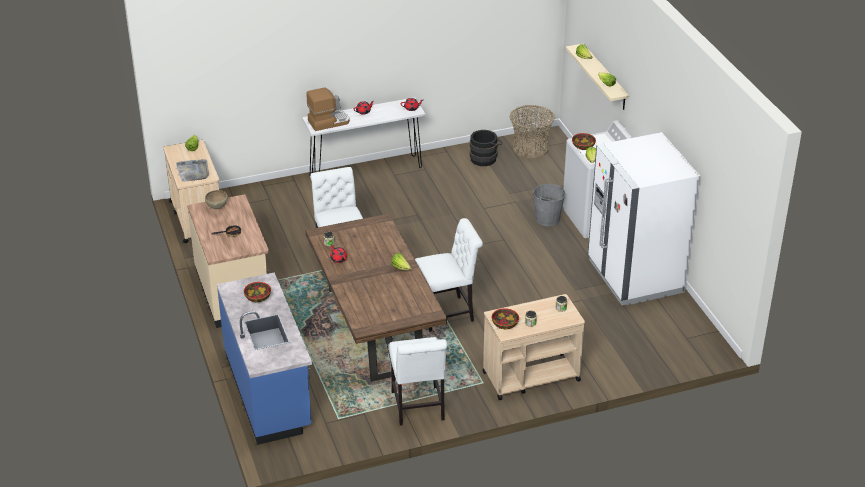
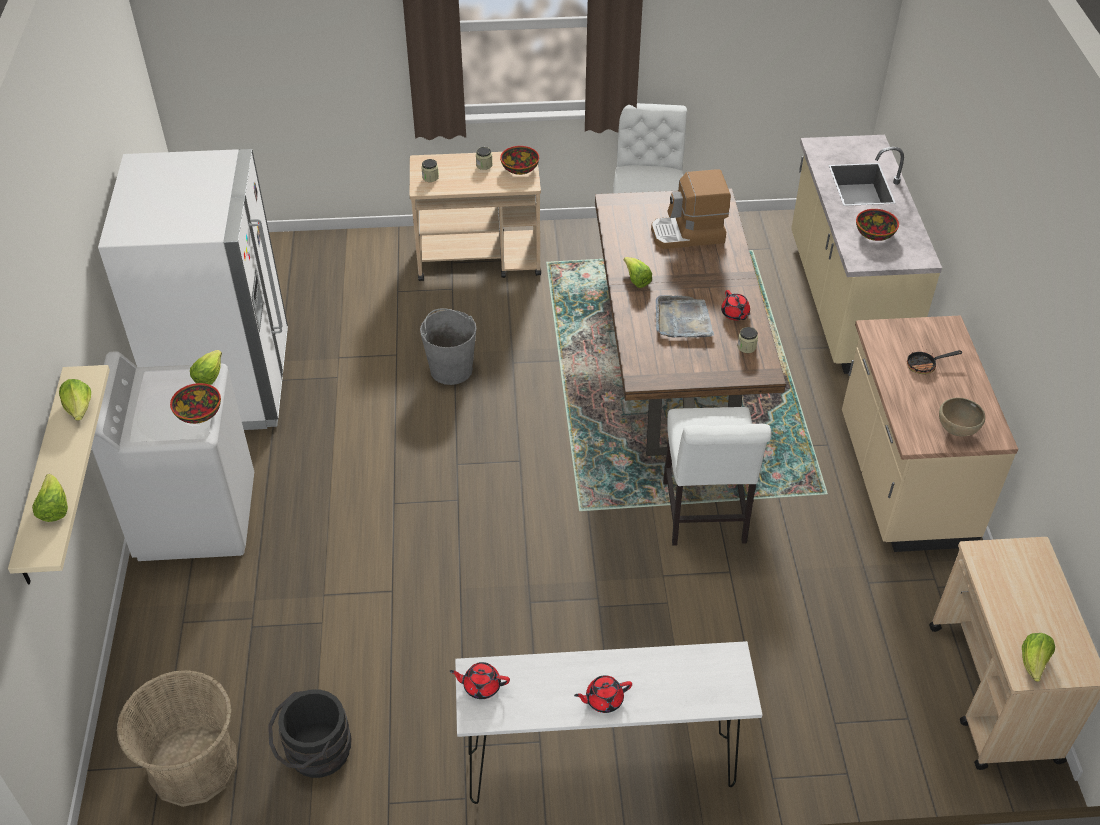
camera: 165 degrees left, 10 degrees up
grey tray [176,159,209,182] -> grey tray moved to [656,295,714,338]
blue counter [217,272,312,445] -> beige counter [791,135,942,374]
coffee machine [306,87,350,131] -> coffee machine moved to [651,169,731,249]
white chair [415,218,483,331] -> none
grey bucket [533,184,565,226] -> grey bucket moved to [420,308,476,385]

